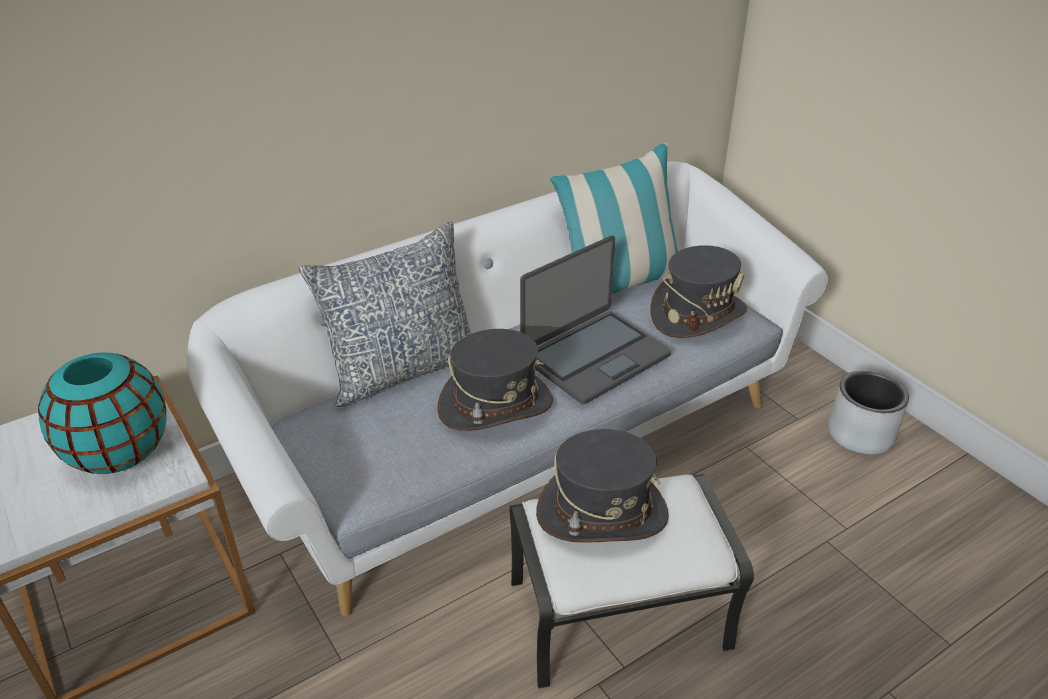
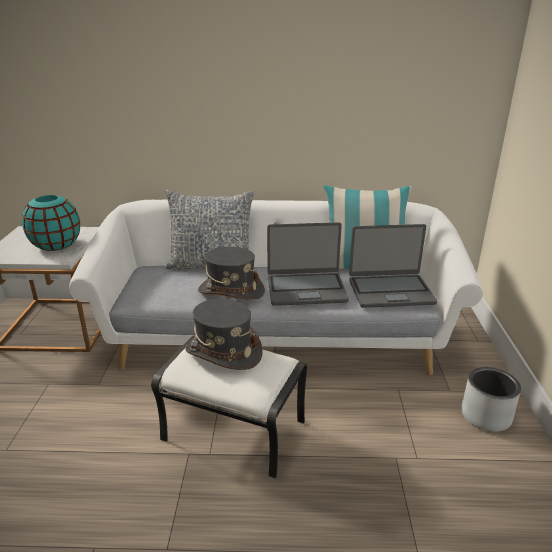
camera: 35 degrees right, 10 degrees down
grey hat [650,245,747,338] -> laptop [349,224,437,308]

